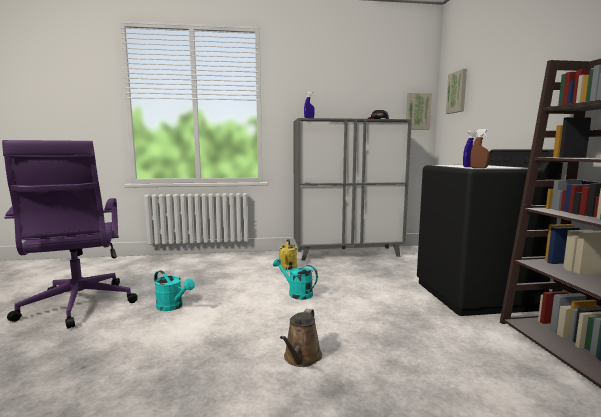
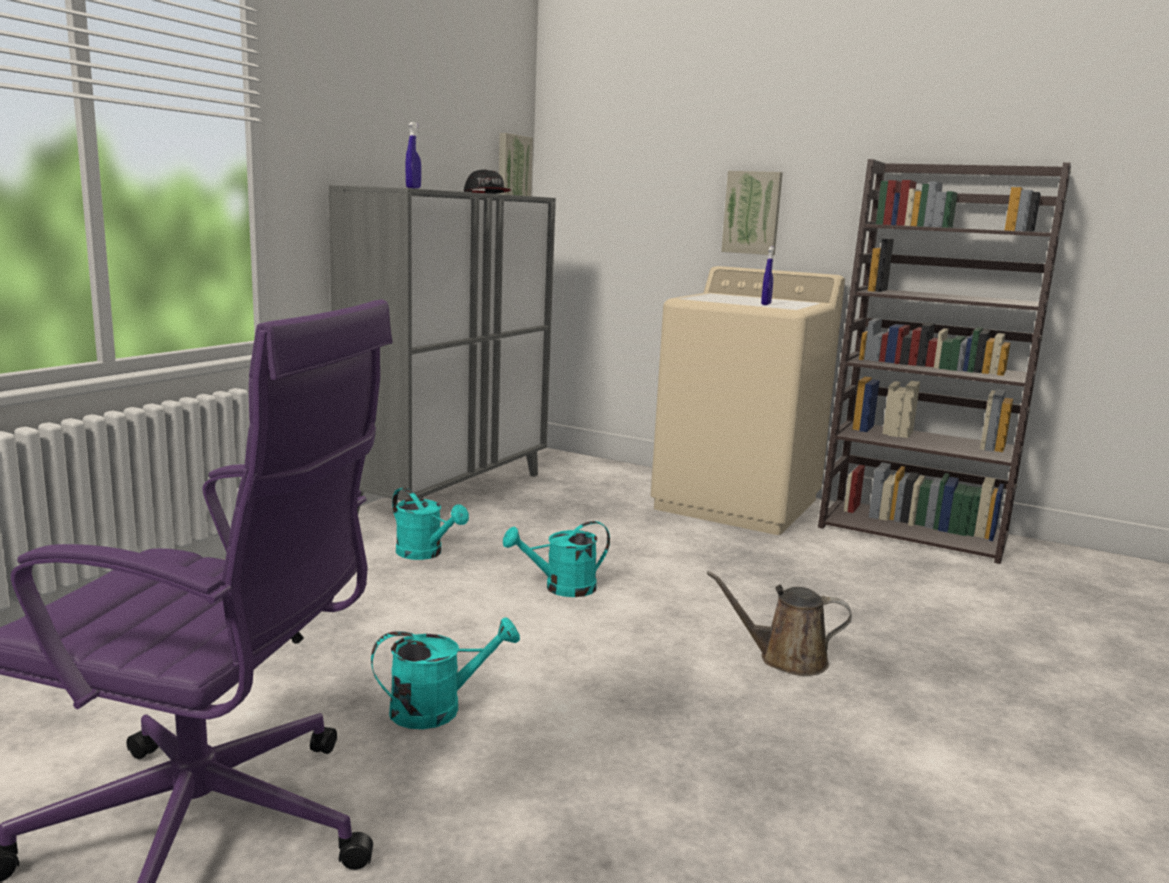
camera: 55 degrees left, 5 degrees up
yellow watering can [279,239,297,270] -> turquoise watering can [392,487,469,560]
brown watering can [280,309,322,367] -> brown watering can turned 135 degrees clockwise [707,571,852,676]
black washing machine [417,149,563,316] -> beige washing machine [651,266,845,535]
picture [446,69,467,114] -> picture moved to [721,171,783,255]
brown spray bottle [470,129,489,168] -> none

